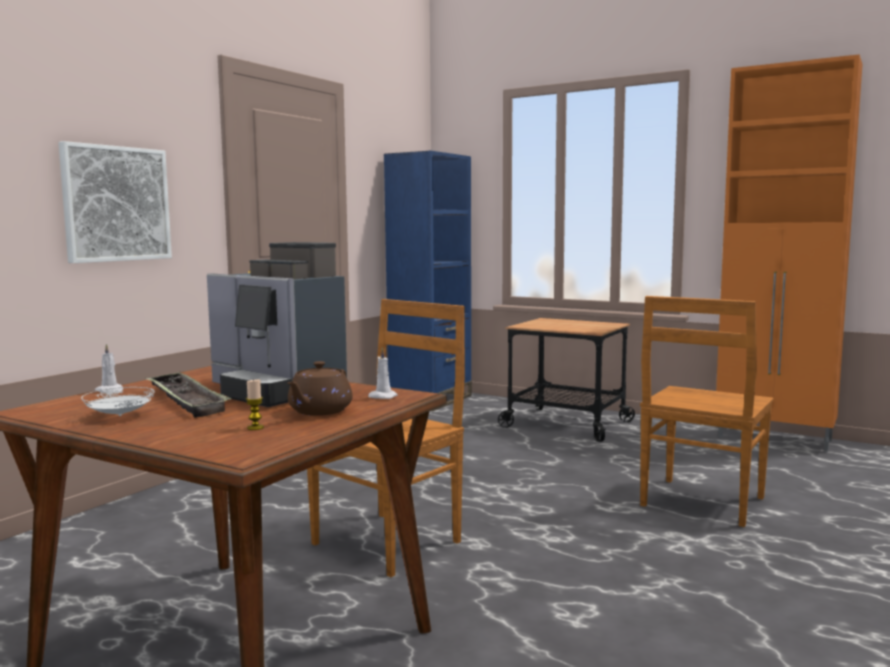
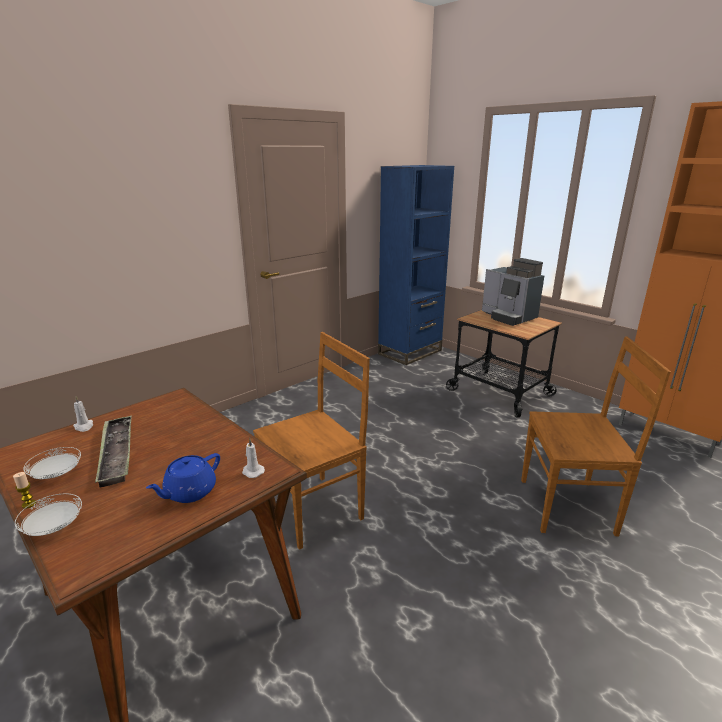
camera: 15 degrees right, 15 degrees up
picture [58,141,172,263] -> none
coffee machine [207,242,347,407] -> coffee machine moved to [482,258,544,326]
candle [246,379,264,430] -> candle moved to [13,472,36,508]
brown teapot [288,361,353,416] -> blue teapot [146,453,220,503]
brown chair [640,296,773,527] -> brown chair turned 135 degrees counterclockwise [521,336,671,536]
none -> white plate [15,493,82,536]

